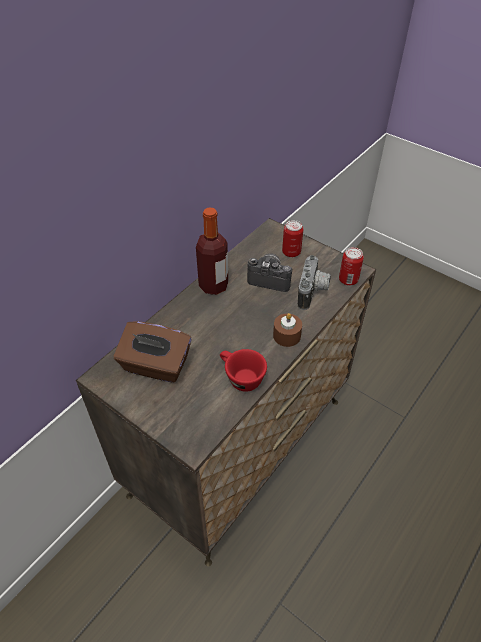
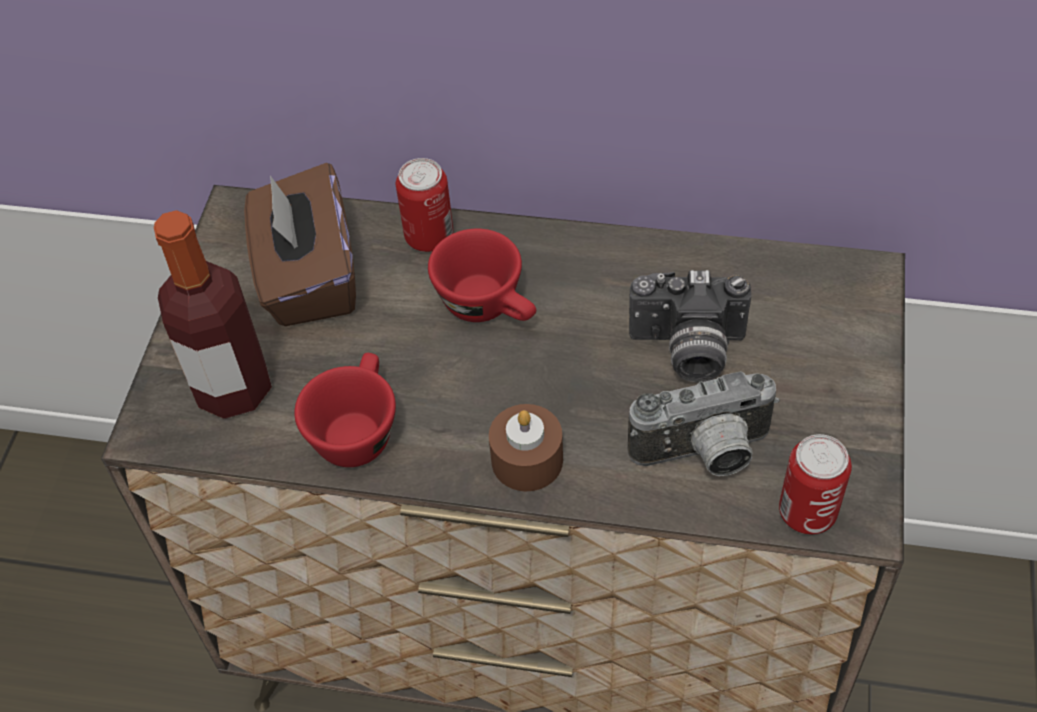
camera: 65 degrees right, 5 degrees up
bottle [196,207,228,295] -> bottle moved to [154,210,272,419]
camera [247,253,292,292] -> camera turned 105 degrees clockwise [629,270,751,382]
can [282,220,303,257] -> can moved to [396,158,453,252]
none -> red cup [428,229,536,322]

